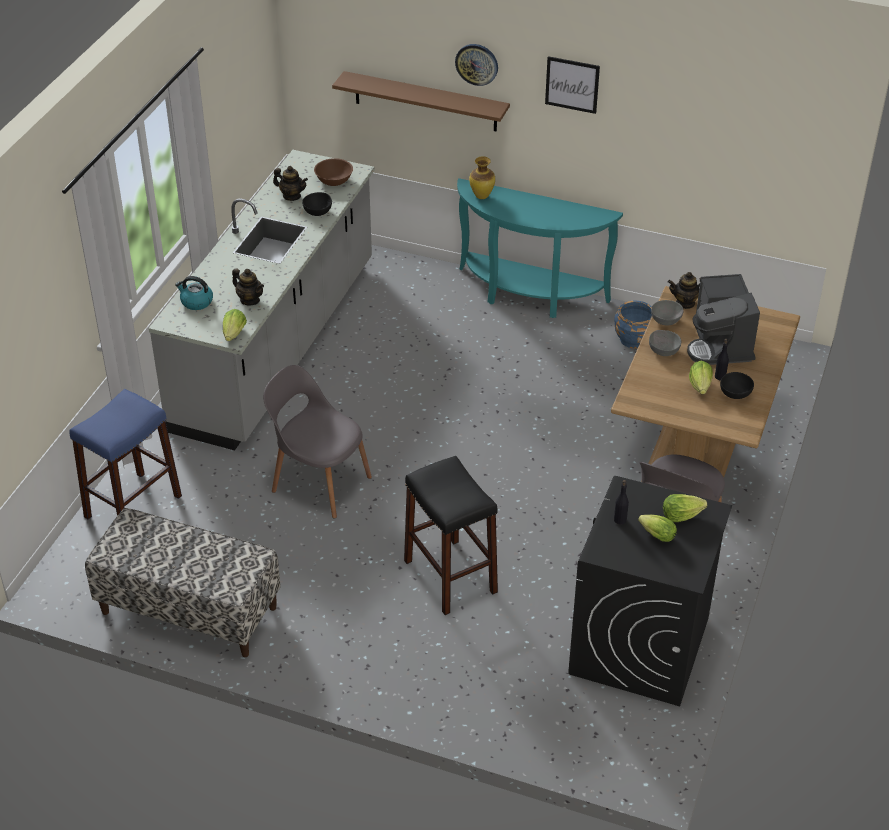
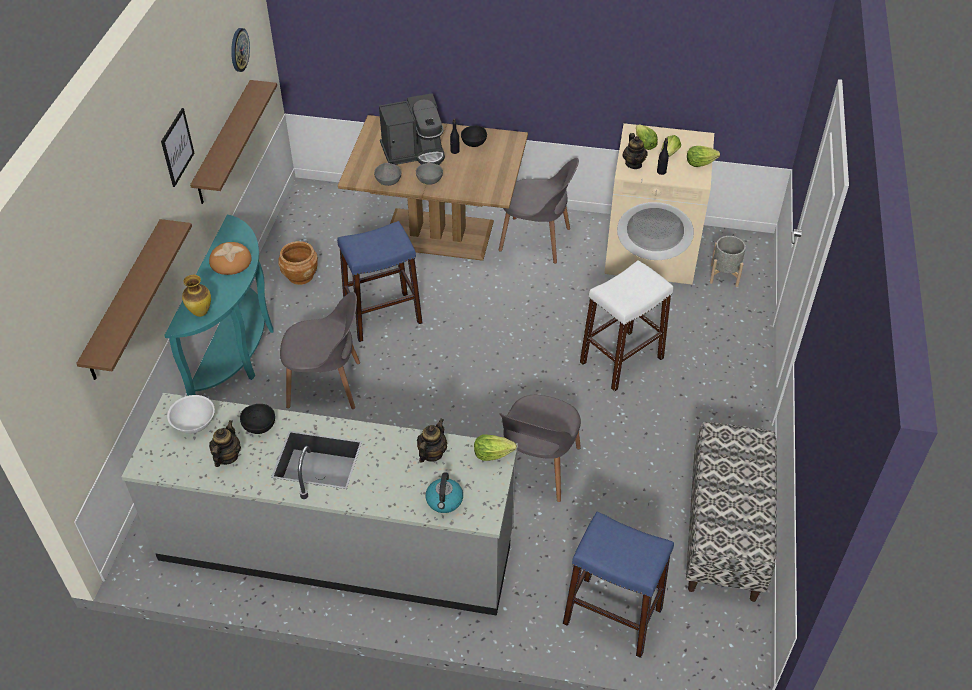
camera: 100 degrees left, 5 degrees up
brown bowl [314,158,353,186] -> white bowl [167,395,215,434]
black stool [404,456,498,615] -> white stool [580,260,673,391]
wall clock [455,44,498,86] -> wall clock moved to [231,28,250,72]
black washing machine [568,476,732,706] -> beige washing machine [604,123,714,285]
blue planter [614,301,652,348] -> brown planter [279,241,318,285]
teapot [668,272,701,309] -> teapot moved to [623,133,648,169]
lettuce [689,361,713,394] -> lettuce moved to [687,146,720,167]
none -> brown shelf [190,80,277,204]
none -> bread [209,242,252,275]
none -> grey chair [280,292,360,409]
none -> blue stool [337,221,423,342]
none -> grey planter [710,236,746,287]

